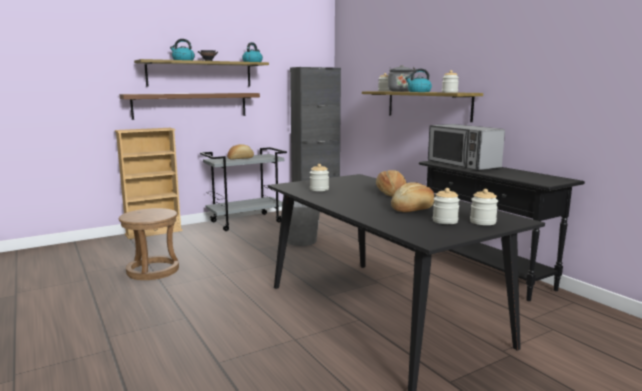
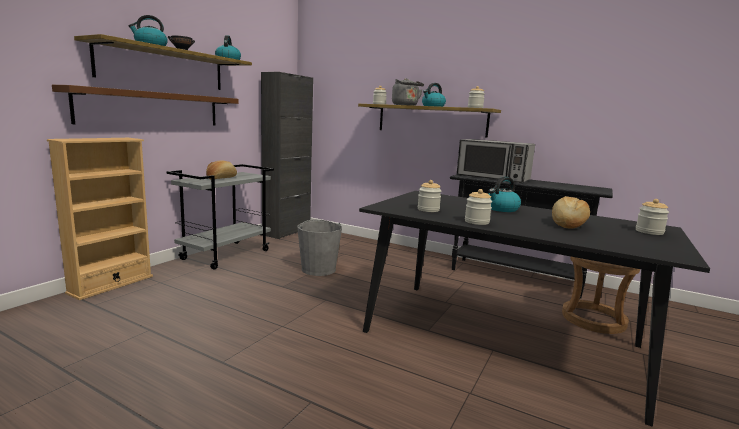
camera: 30 degrees left, 0 degrees up
brown stool [119,208,179,280] -> brown stool moved to [562,257,640,334]
bread [376,170,406,197] -> kettle [488,177,521,212]
jar [433,188,460,224] -> jar moved to [465,189,492,225]

